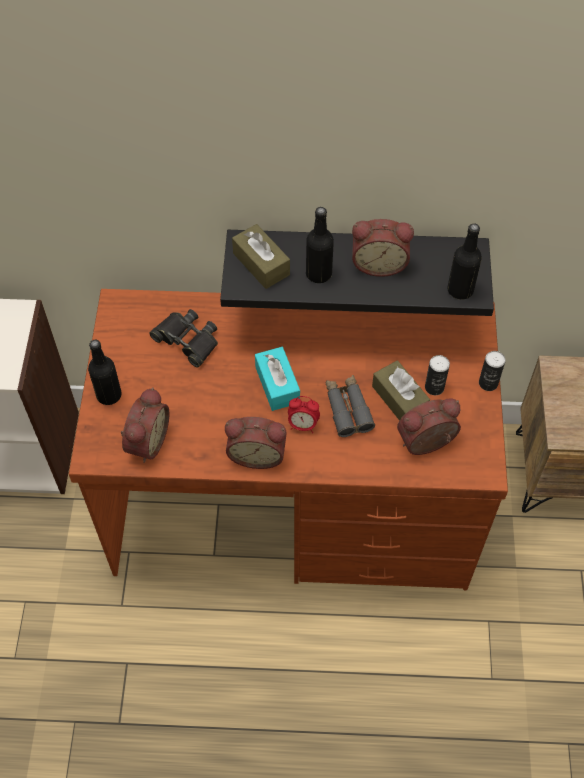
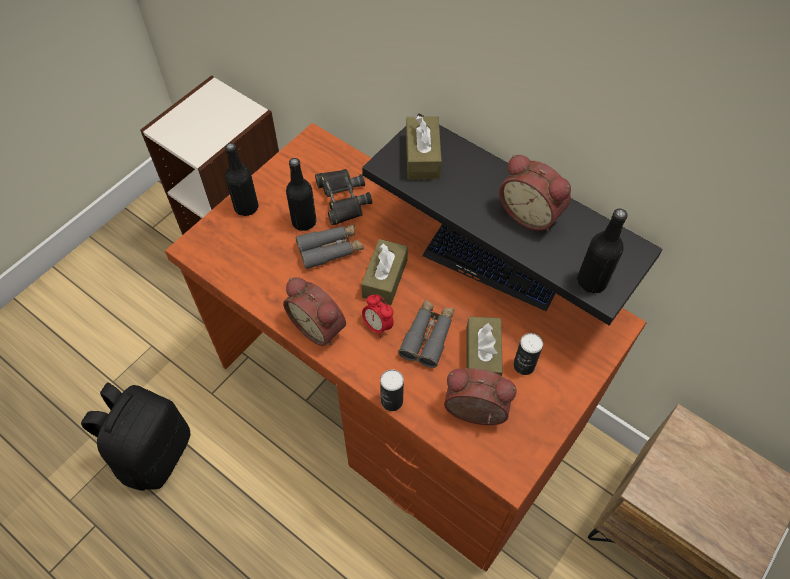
camera: 35 degrees right, 0 degrees up
alarm clock [121,387,169,463] -> none
turquoise tissue box [255,347,300,411] -> brown tissue box [361,239,408,305]
black bottle [306,207,334,283] -> black bottle moved to [286,158,317,231]
can [479,351,506,391] -> can moved to [380,369,404,411]
none -> black backpack [81,382,190,491]
none -> grey binoculars [296,224,364,269]
none -> keyboard [423,224,556,311]

